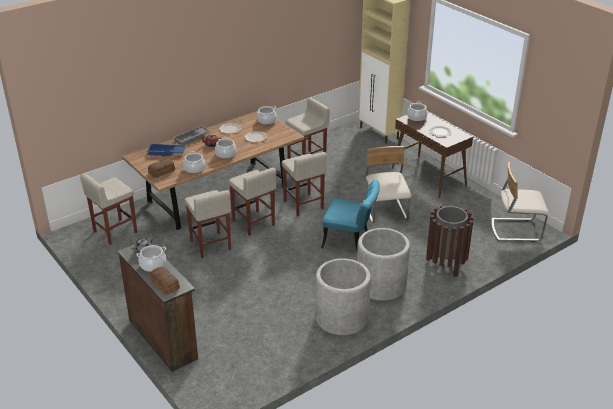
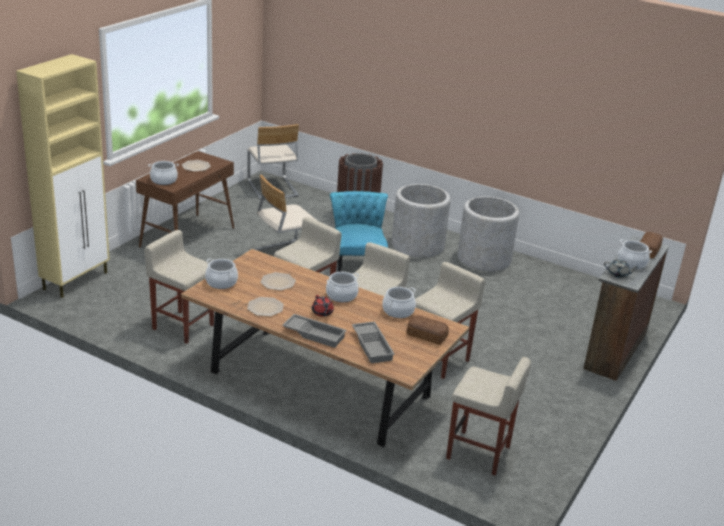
camera: 115 degrees left, 5 degrees down
blue tray [147,144,186,156] -> grey tray [352,321,395,363]

